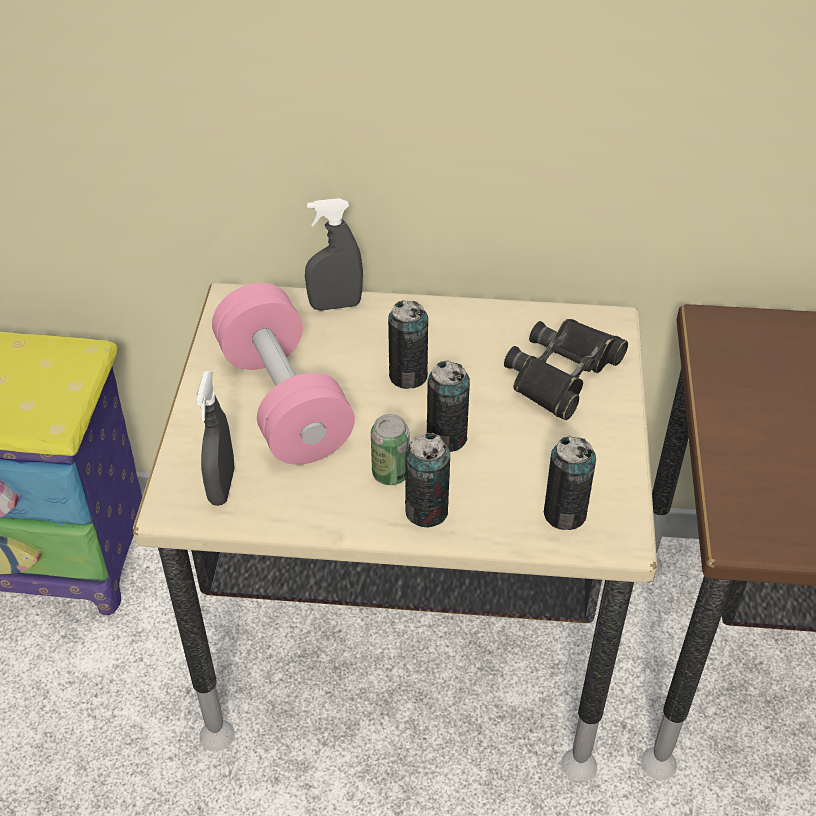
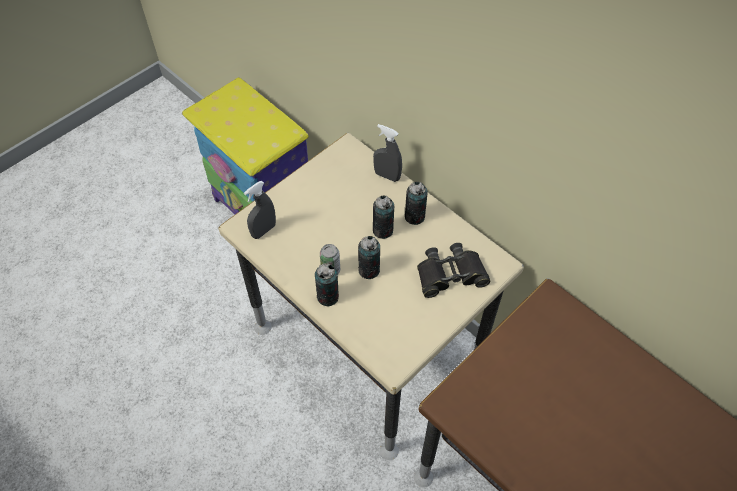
camera: 40 degrees right, 10 degrees up
pink dumbbell [212,283,355,465] -> none
can [544,435,596,530] -> can moved to [405,181,428,225]

